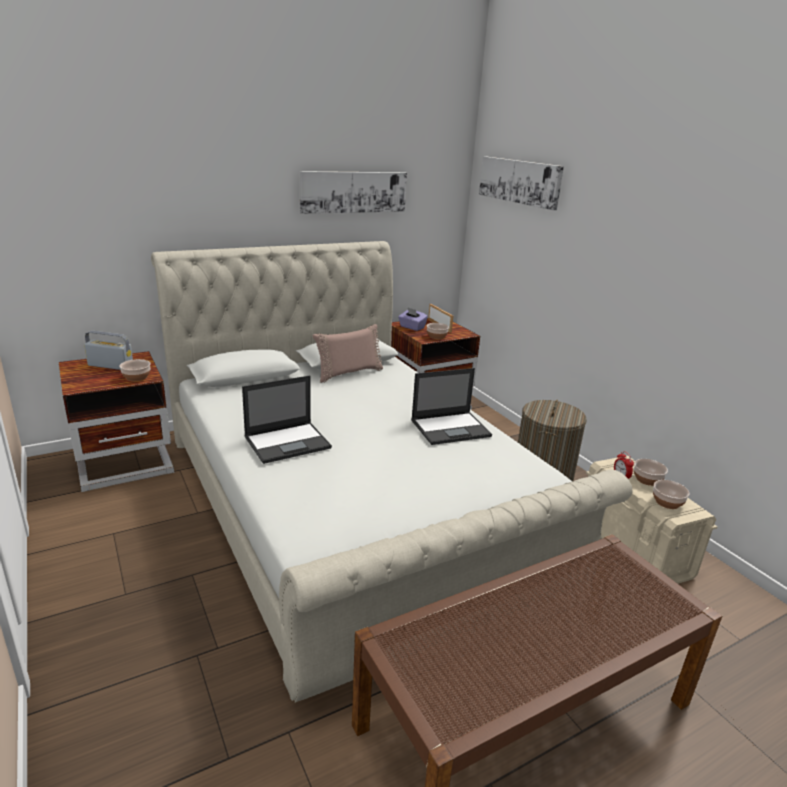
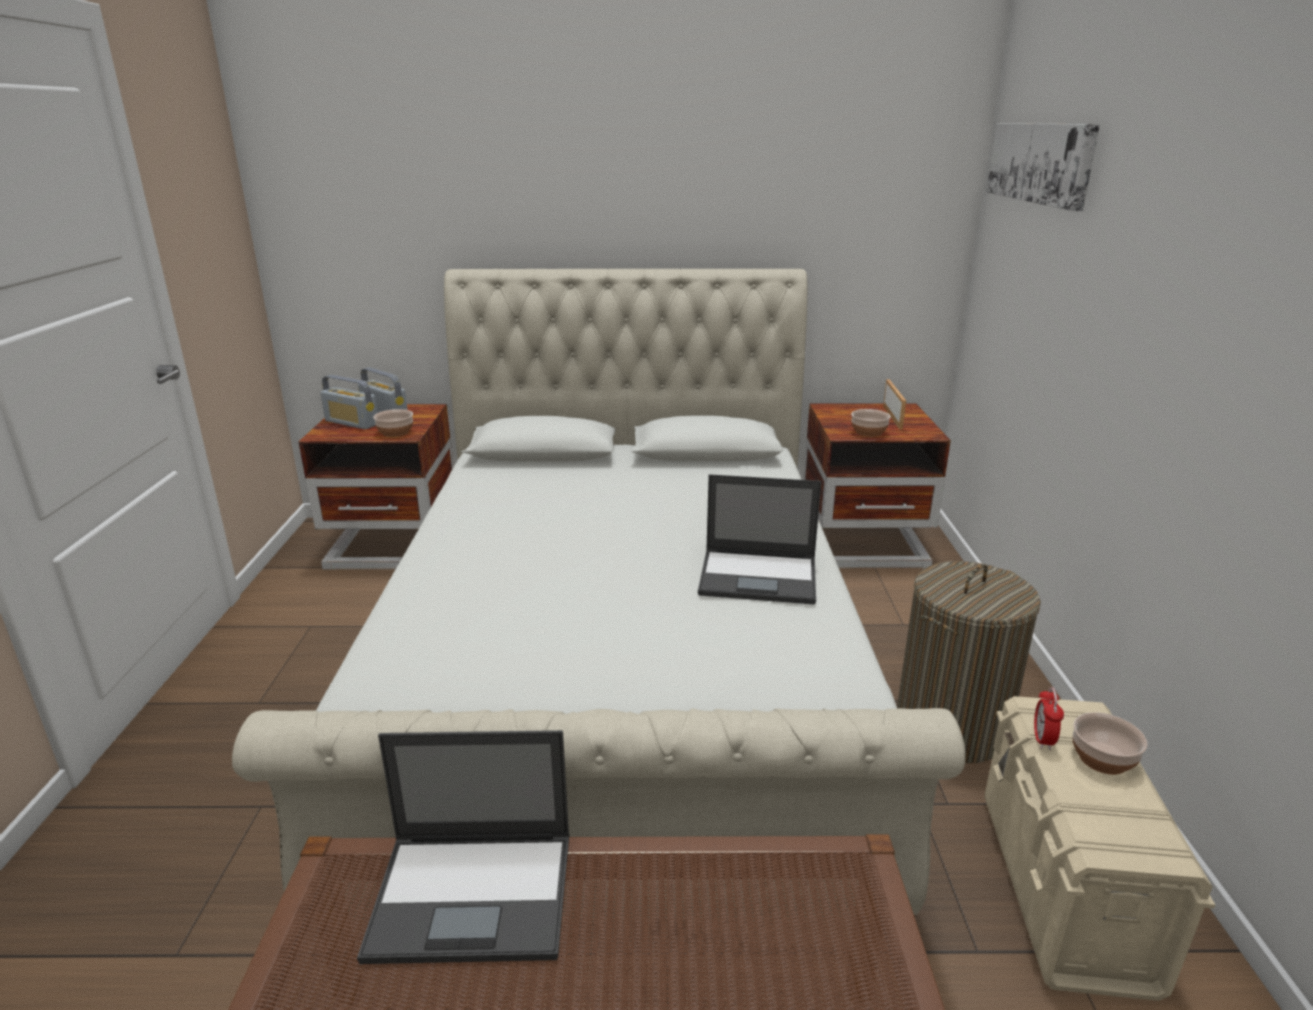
camera: 30 degrees right, 0 degrees up
laptop [242,375,332,464] -> laptop moved to [357,730,569,964]
picture [300,171,407,214] -> none
beige pillow [312,324,383,383] -> none
purple tissue box [398,308,428,331] -> none
bowl [653,480,690,509] -> none
none -> radio [320,375,377,430]

